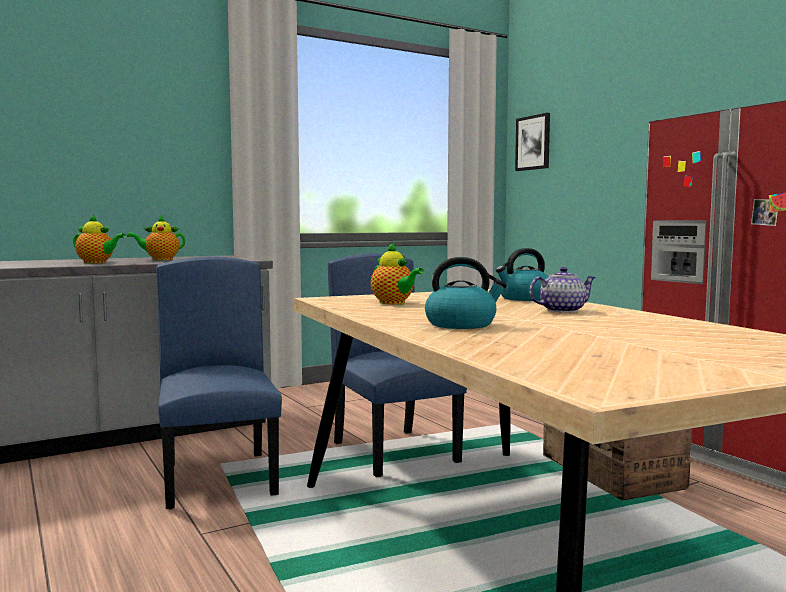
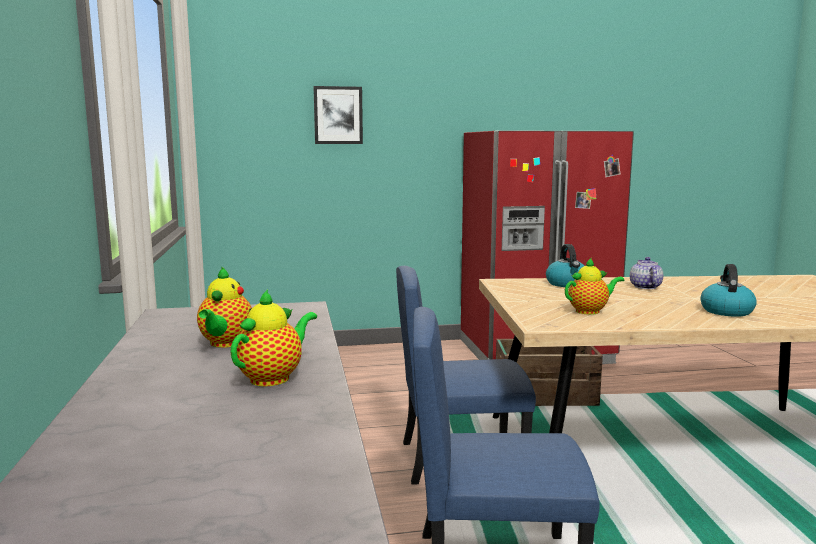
camera: 70 degrees left, 5 degrees up
picture [515,113,550,171] -> picture moved to [313,86,363,144]

